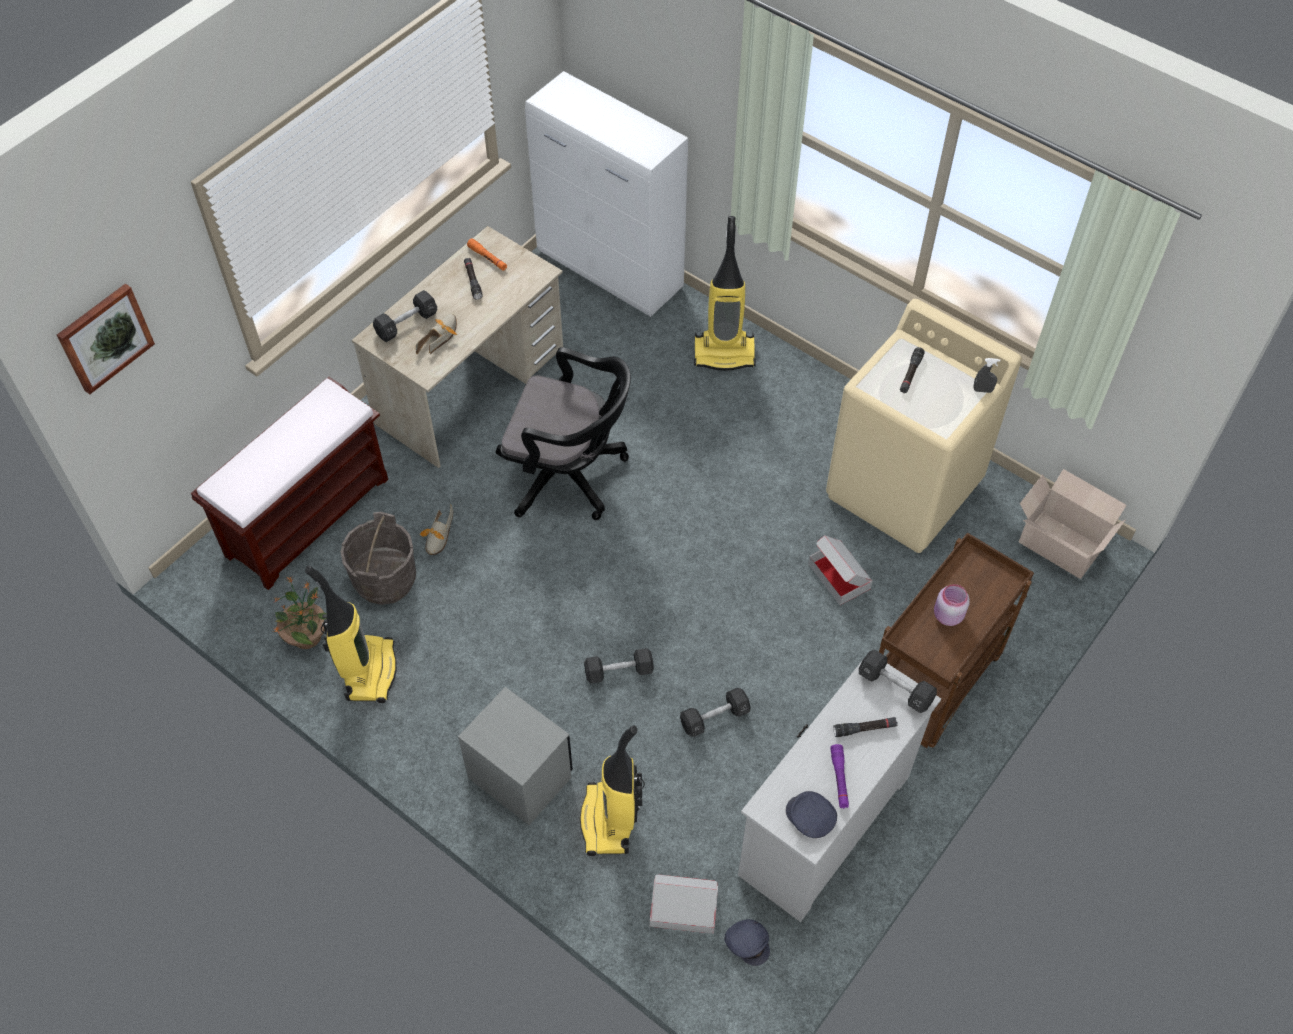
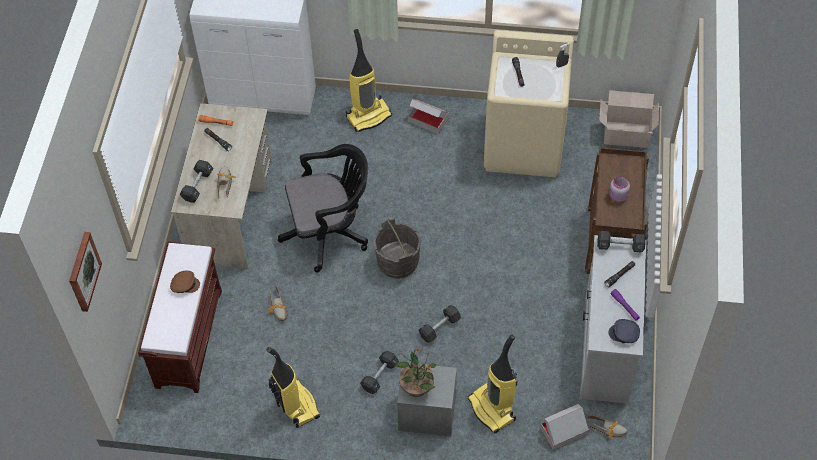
camera: 30 degrees left, 0 degrees up
potted plant [273,577,327,649] -> potted plant moved to [395,348,437,397]
grey bucket [340,512,416,605] -> grey bucket moved to [374,218,421,279]
black dumbbell [680,688,750,737] -> black dumbbell moved to [360,351,399,394]
grey cap [724,919,770,966] -> shoe [587,414,628,439]
cardboard box [808,535,872,605] -> cardboard box moved to [408,99,449,134]
none -> brown cap [170,271,200,293]

